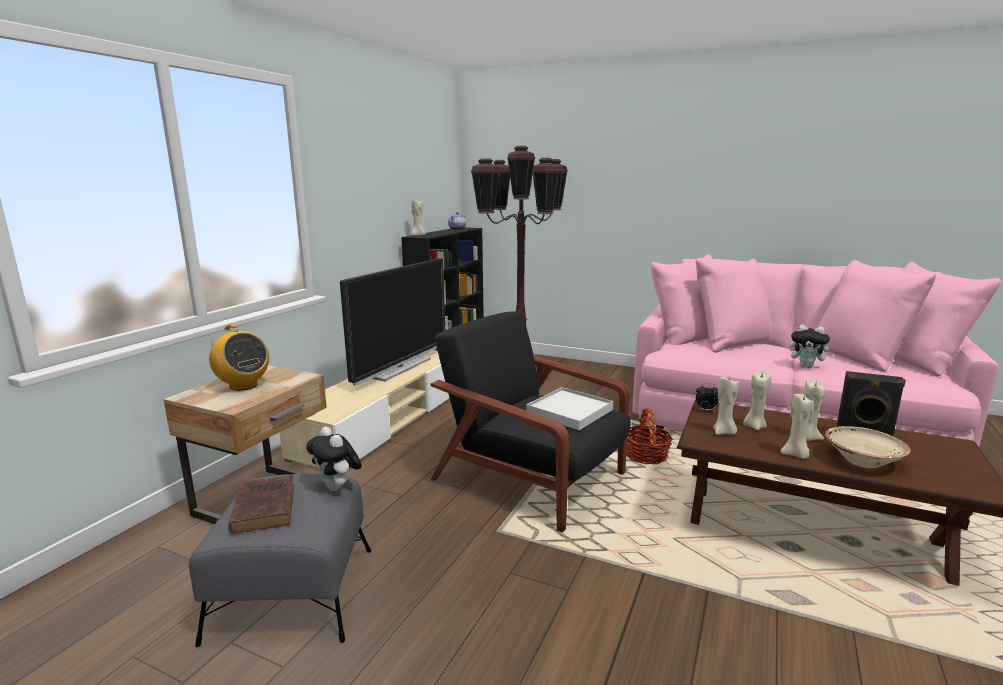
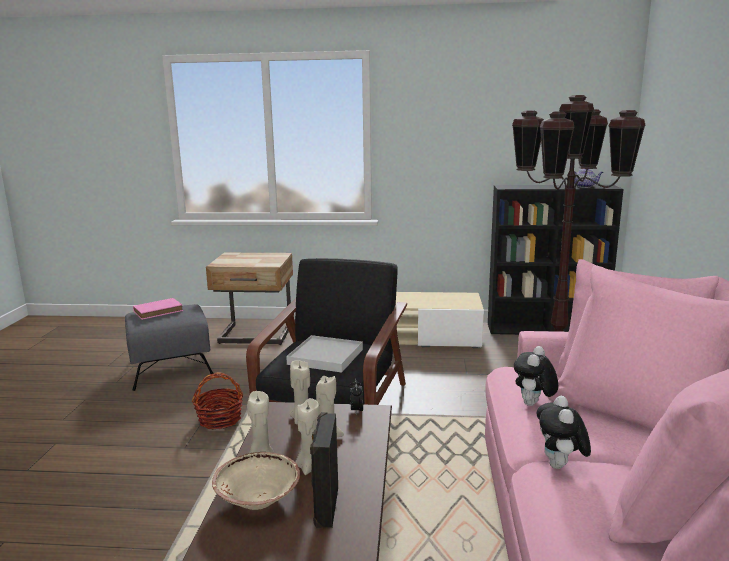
camera: 70 degrees right, 0 degrees up
radio [208,324,269,391] -> none
brown book [228,475,294,534] -> pink book [133,298,183,320]
plush toy [306,427,362,491] -> plush toy moved to [514,346,558,406]
television [340,258,446,386] -> none
beige candle [411,200,426,236] -> none
basket [626,408,673,464] -> basket moved to [192,372,243,429]

